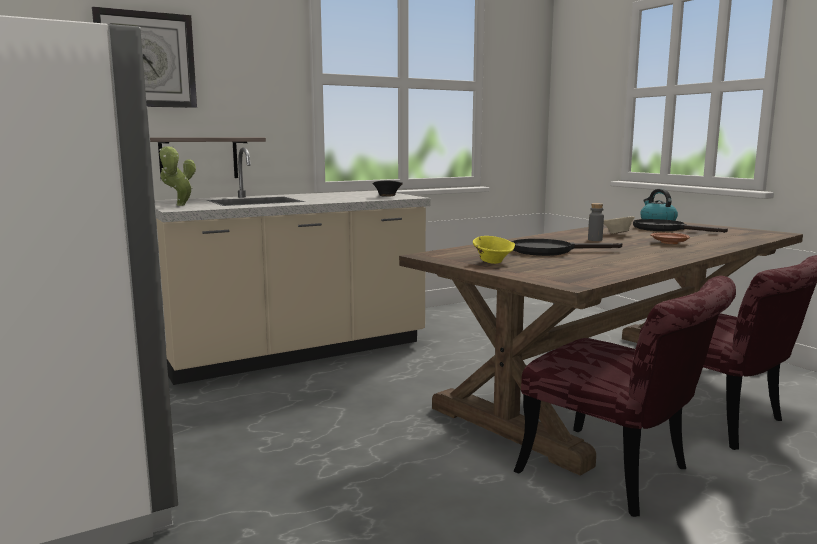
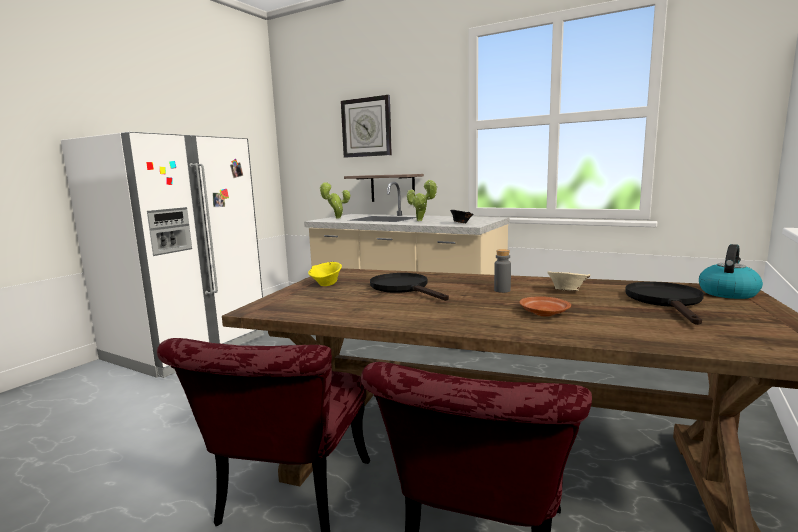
camera: 60 degrees right, 0 degrees up
none -> potted plant [407,179,438,221]

